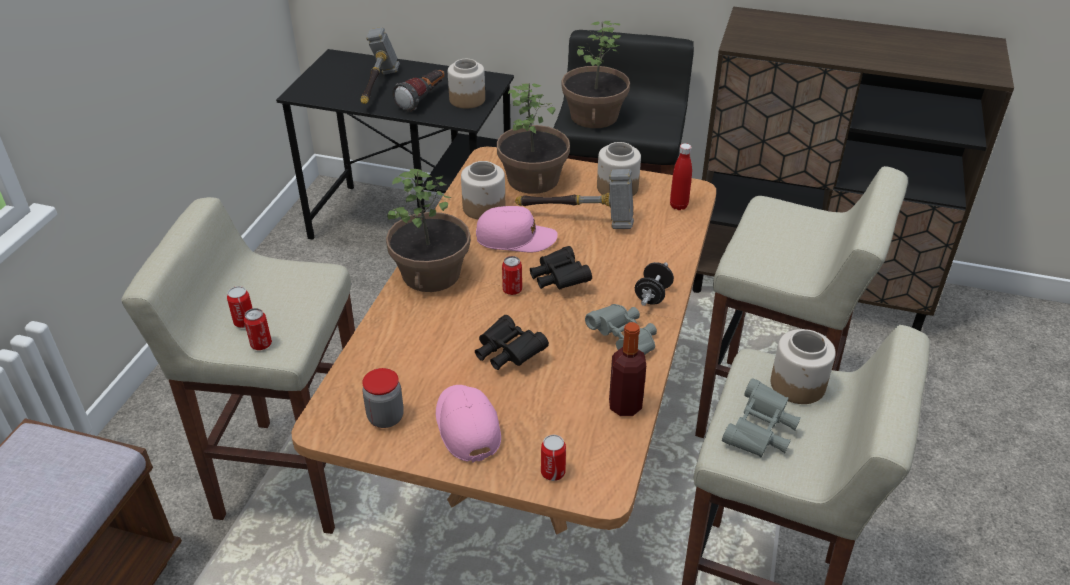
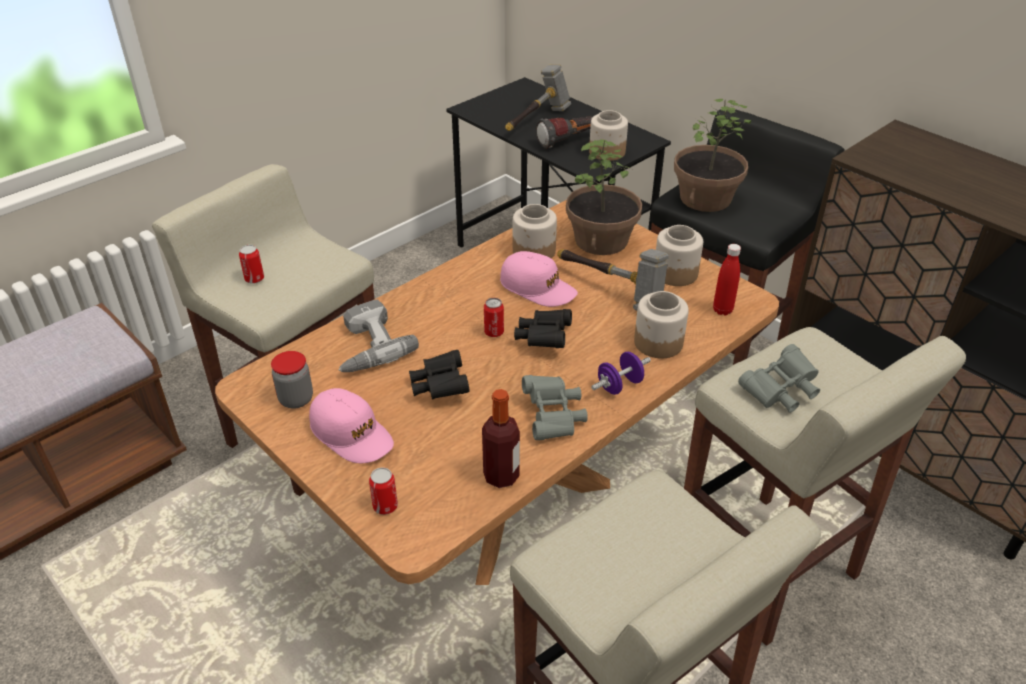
camera: 30 degrees right, 0 degrees up
can [244,308,272,350] -> none
potted plant [386,169,471,292] -> none
pink cap [436,385,501,463] -> pink cap turned 120 degrees clockwise [309,388,394,463]
black dumbbell [635,262,674,306] -> purple dumbbell [591,352,651,395]
grey binoculars [722,378,801,457] -> grey binoculars moved to [738,344,820,413]
jar [771,329,836,404] -> jar moved to [634,291,689,358]
none -> power drill [338,299,419,372]

